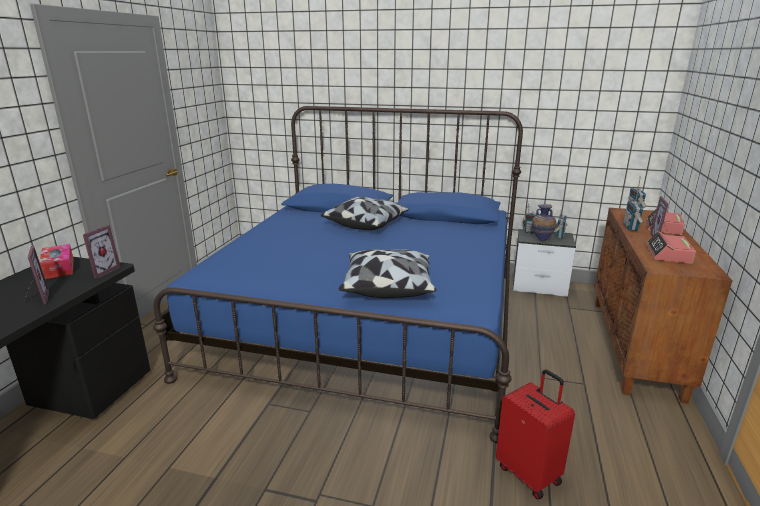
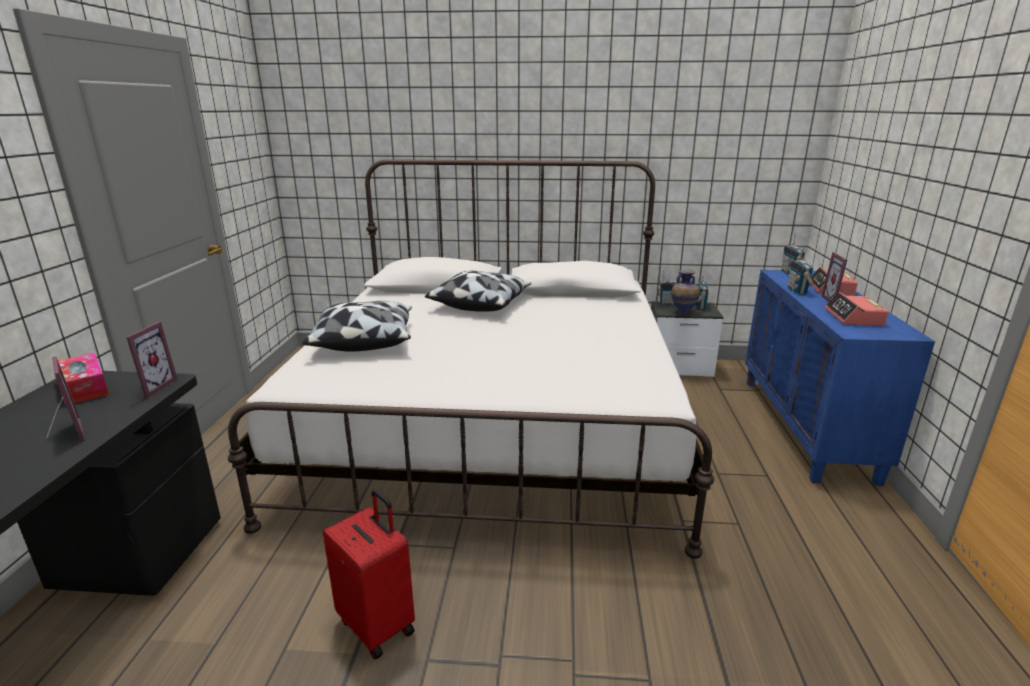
camera: 10 degrees left, 0 degrees up
blue bed [153,106,523,443] -> white bed [228,159,714,559]
pillow [338,249,436,298] -> pillow moved to [302,301,412,352]
red suitcase [496,369,575,499] -> red suitcase moved to [323,489,415,660]
brown cabinet [594,208,733,404] -> blue cabinet [745,270,935,486]

